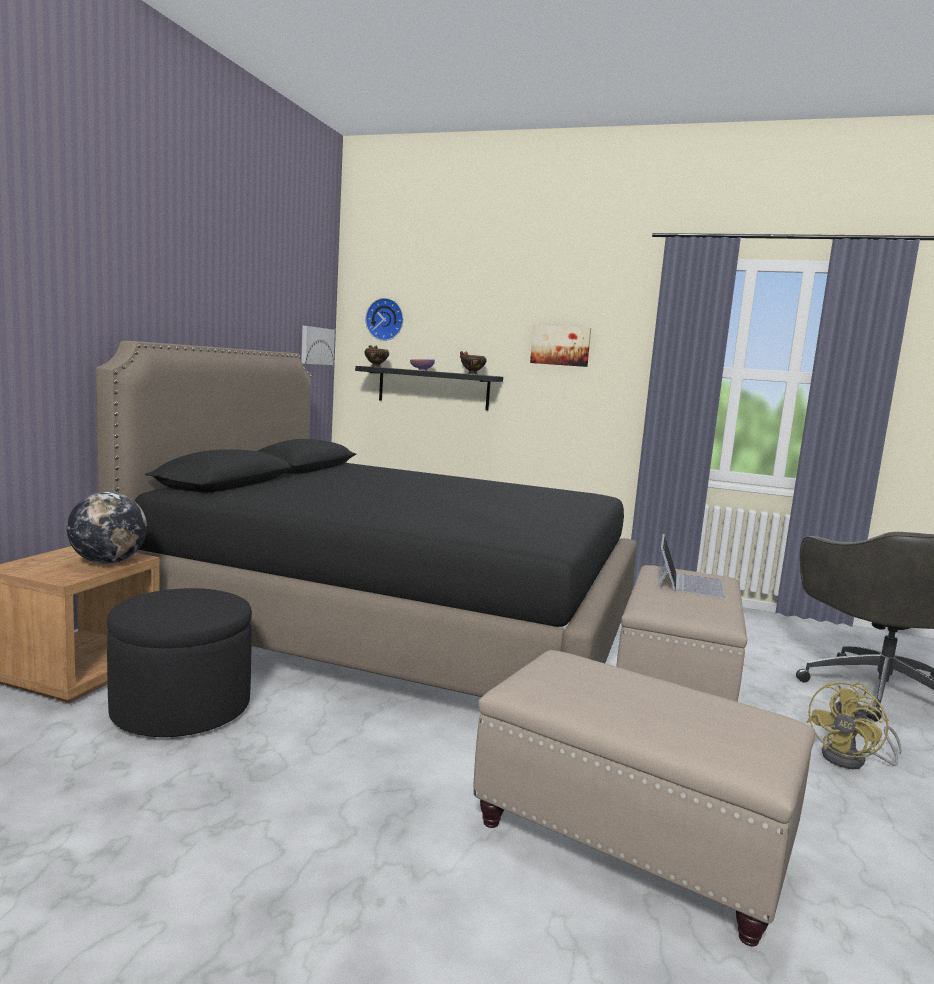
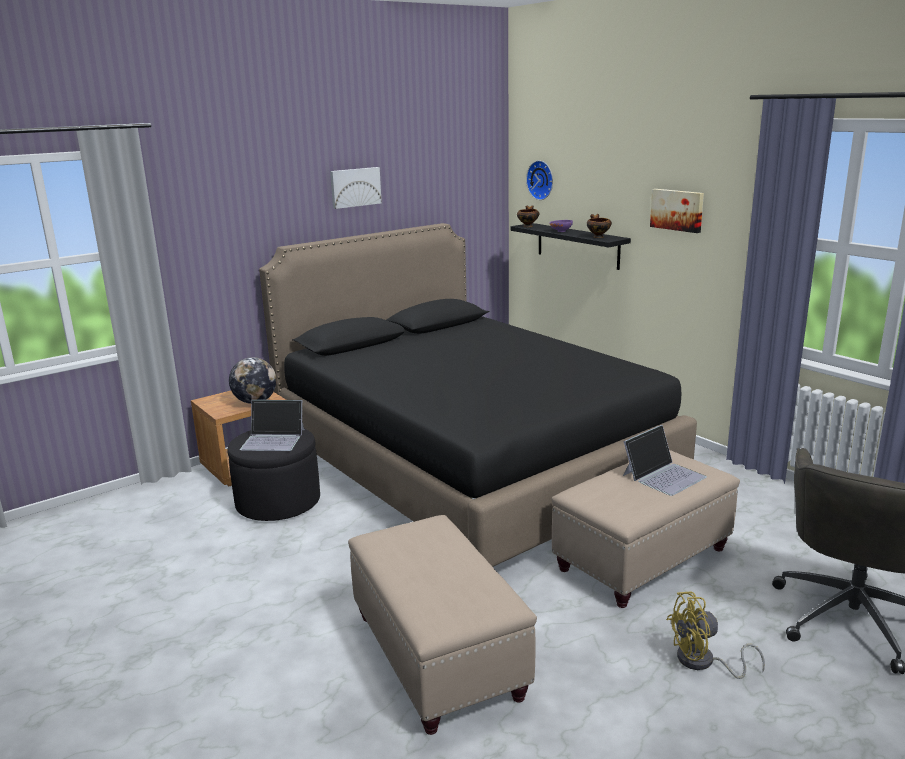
camera: 35 degrees right, 10 degrees up
picture [301,326,335,365] -> picture moved to [330,167,382,209]
none -> laptop [240,400,305,451]

